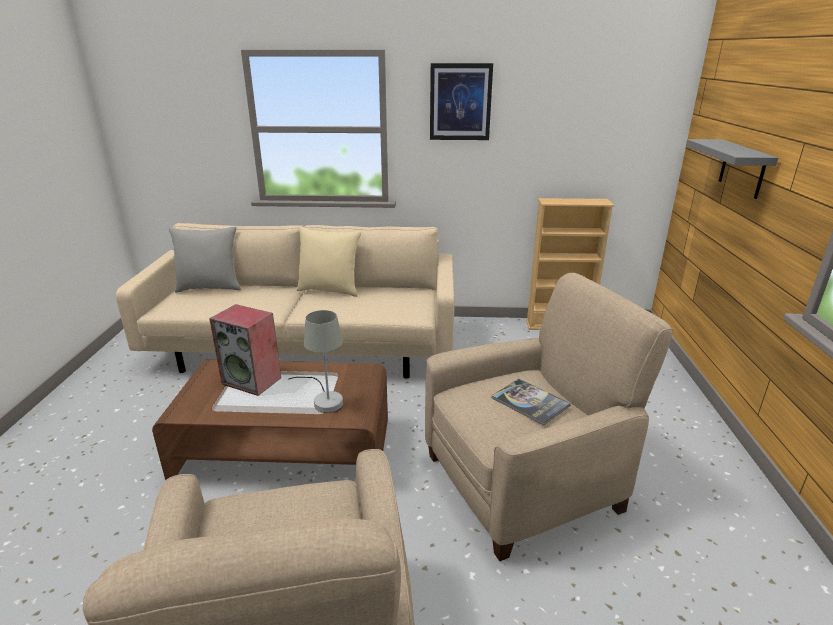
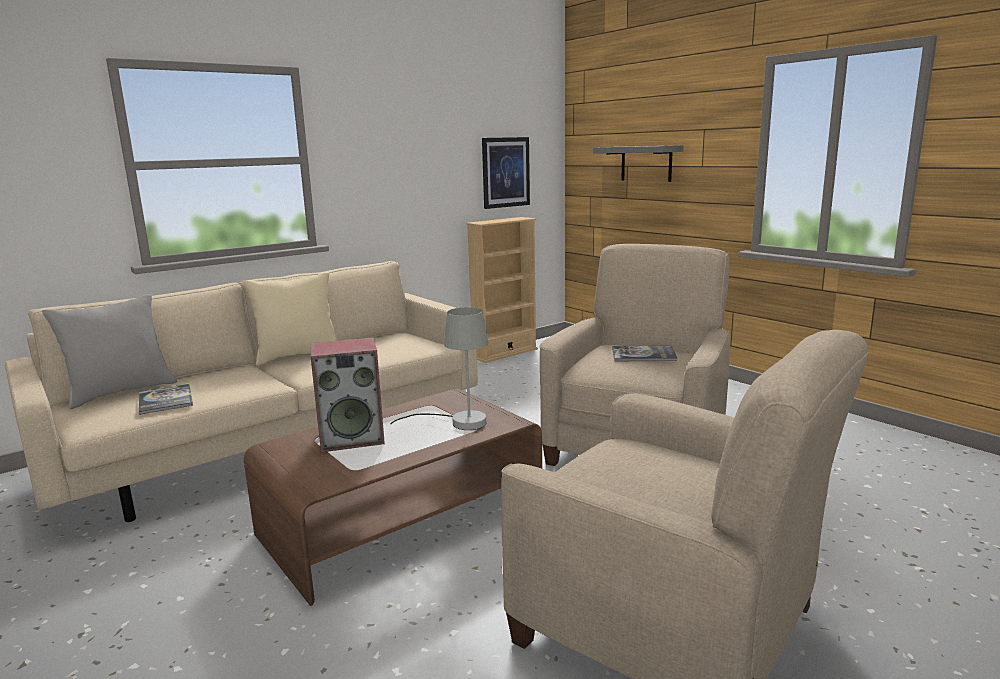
camera: 40 degrees left, 10 degrees down
picture [430,63,493,140] -> picture moved to [482,137,530,209]
none -> book [138,384,193,415]

